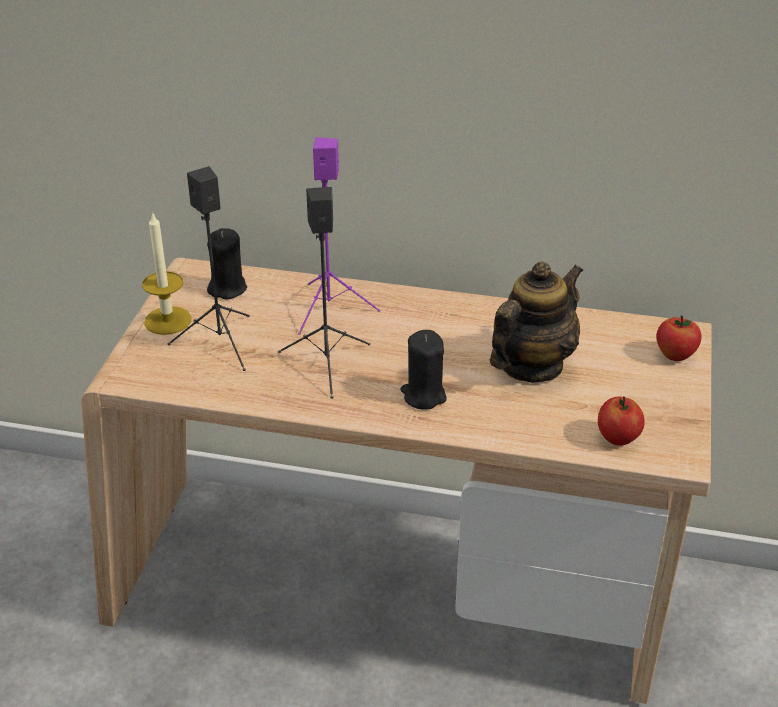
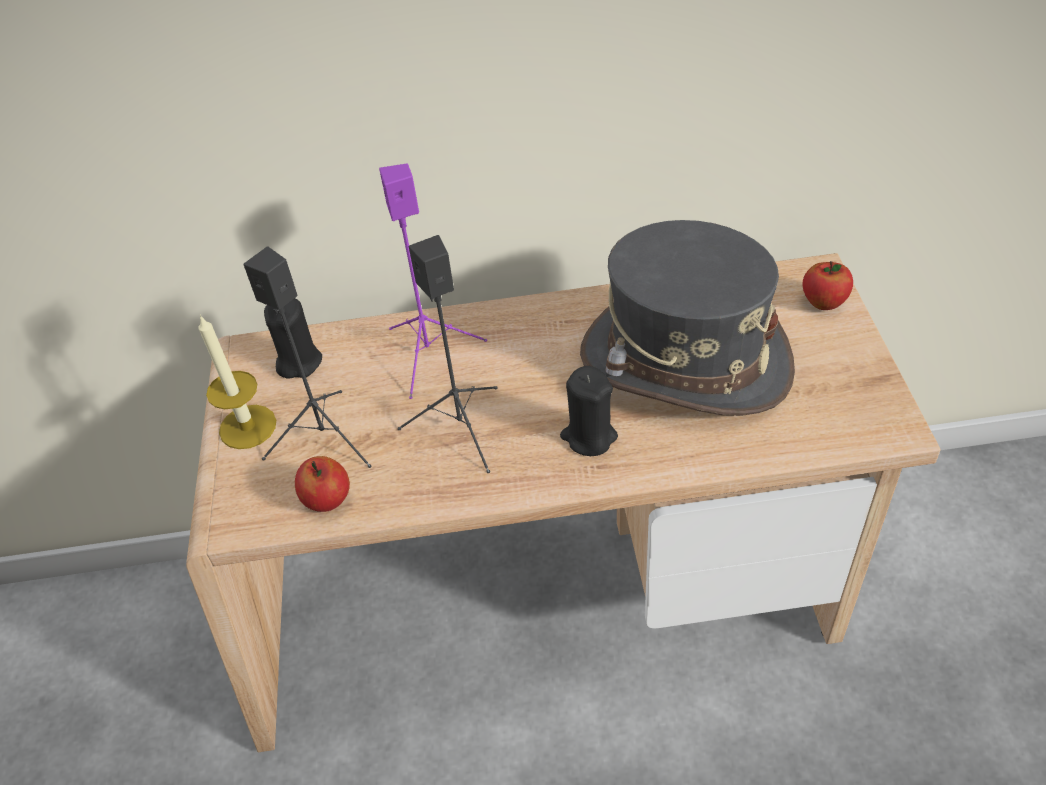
camera: 15 degrees left, 10 degrees up
teapot [490,261,583,383] -> grey hat [580,220,795,416]
apple [598,396,645,446] -> apple moved to [295,456,350,512]

